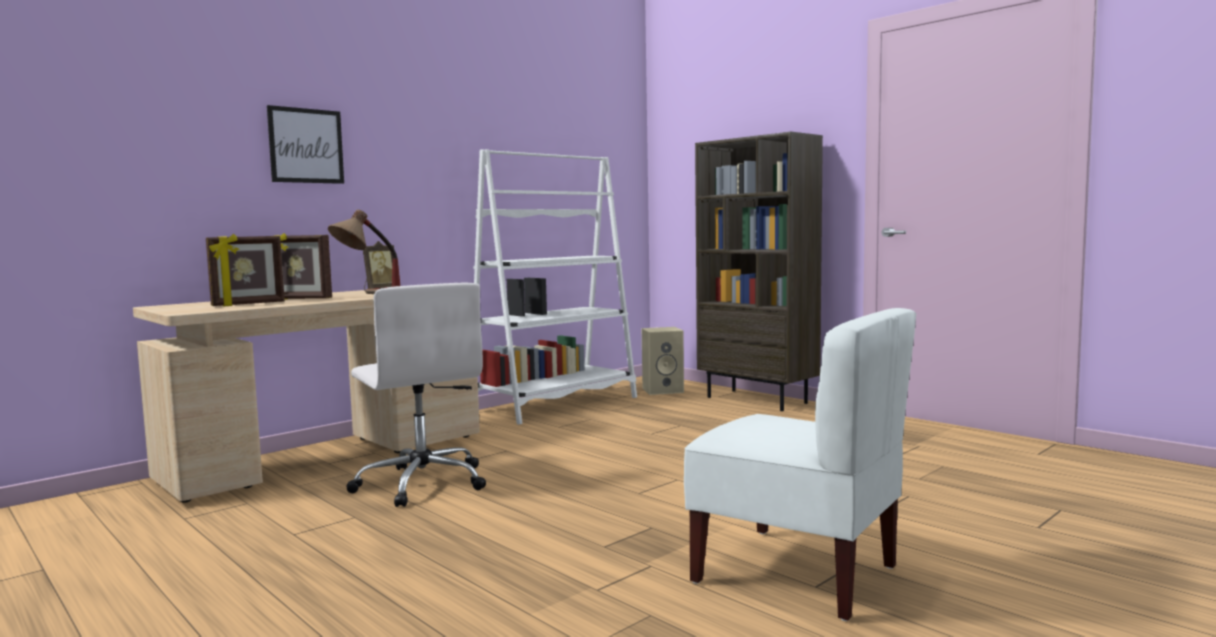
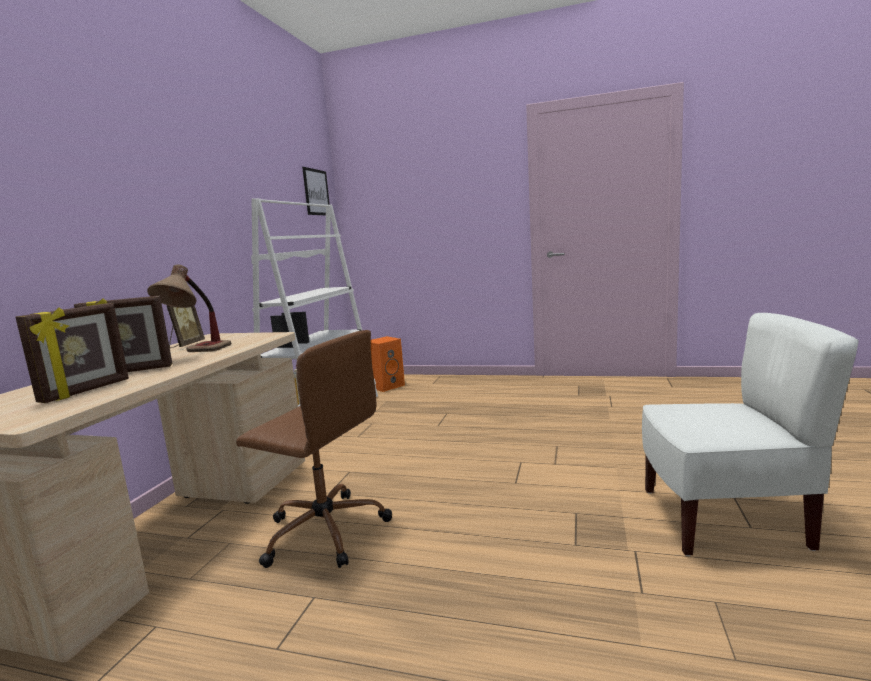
camera: 30 degrees left, 5 degrees up
picture [267,105,344,184] -> picture moved to [302,167,330,215]
white office chair [346,283,486,507] -> brown office chair [236,330,392,568]
beige speaker [642,327,684,395] -> orange speaker [371,336,405,392]
brown bookcase [695,132,823,411] -> none

